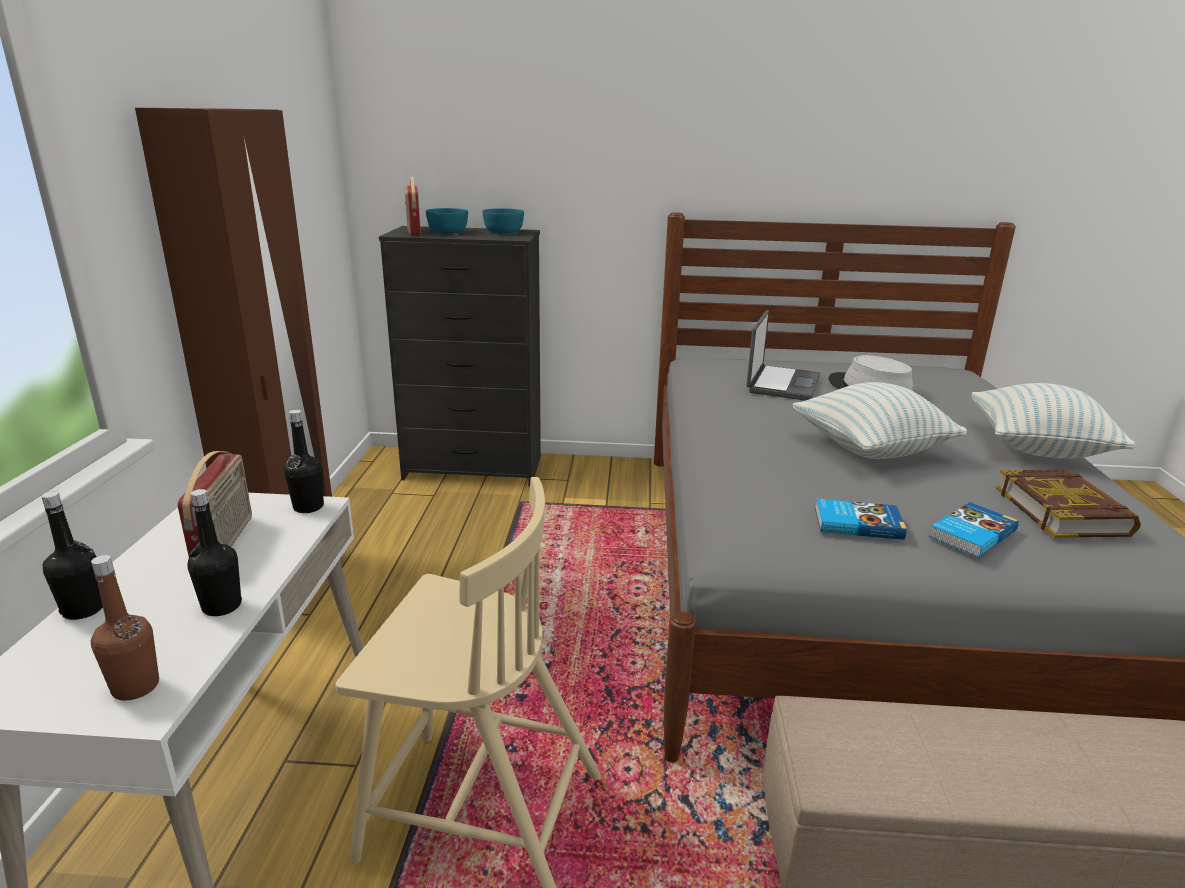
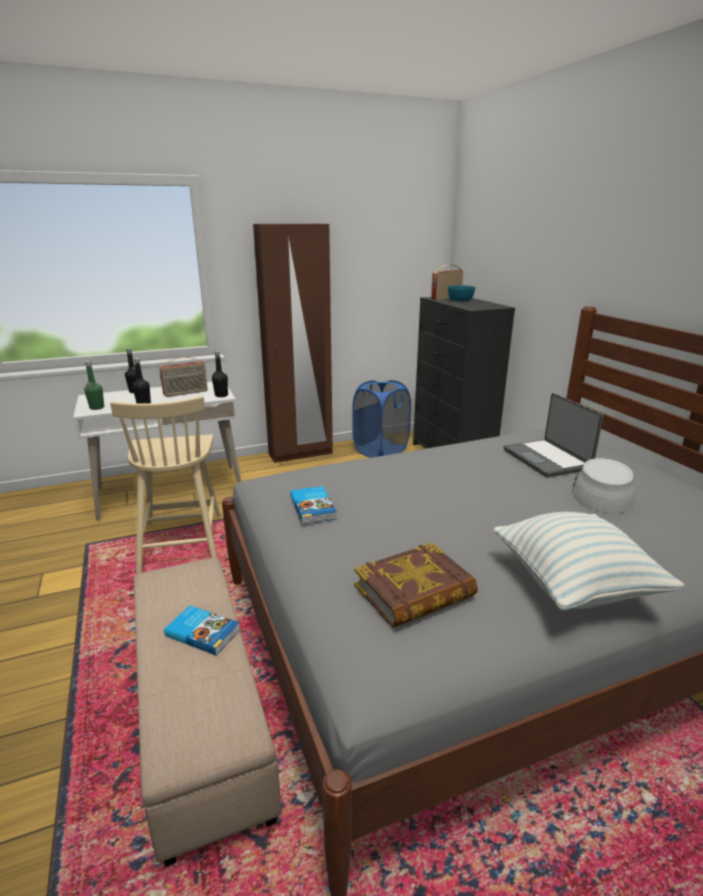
camera: 65 degrees right, 0 degrees up
brown bottle [91,555,159,701] -> green bottle [84,361,104,410]
turquoise bowl [482,208,524,234] -> none
laptop [746,310,821,401] -> laptop turned 75 degrees clockwise [504,393,603,477]
pillow [792,382,967,459] -> none
book [929,502,1019,557] -> book moved to [164,605,240,656]
none -> blue laundry basket [352,380,411,458]

